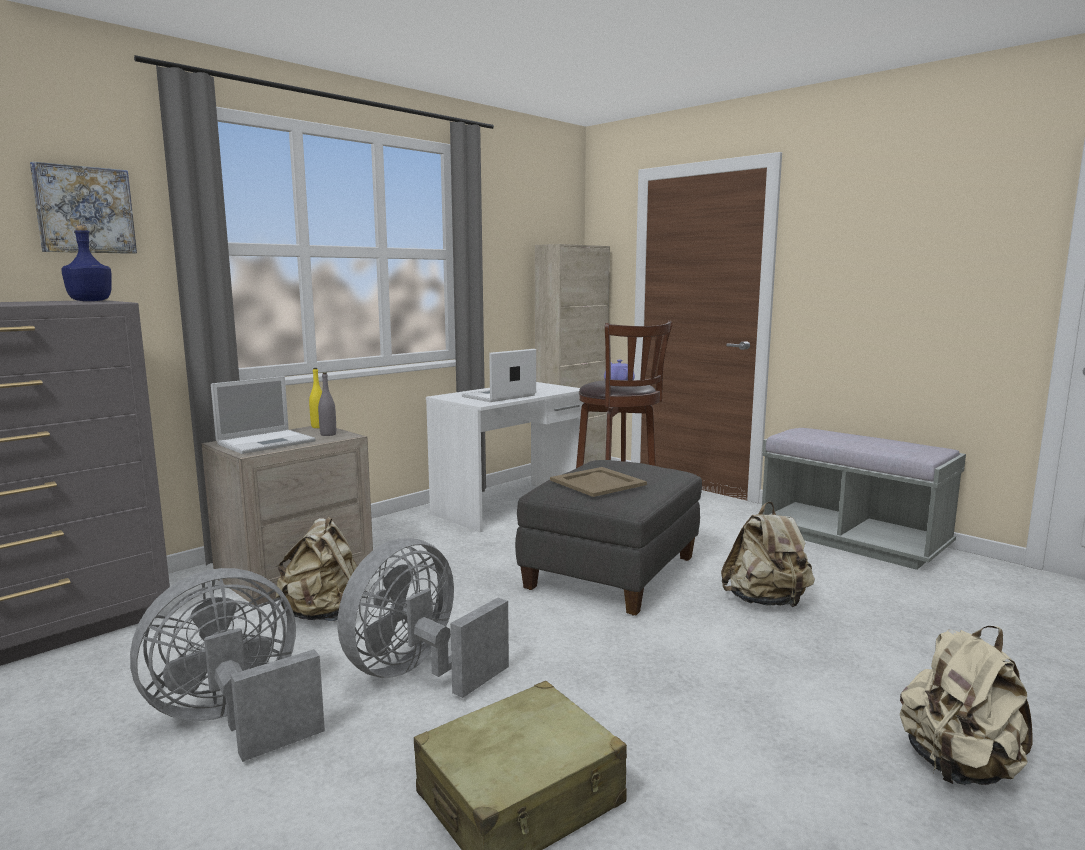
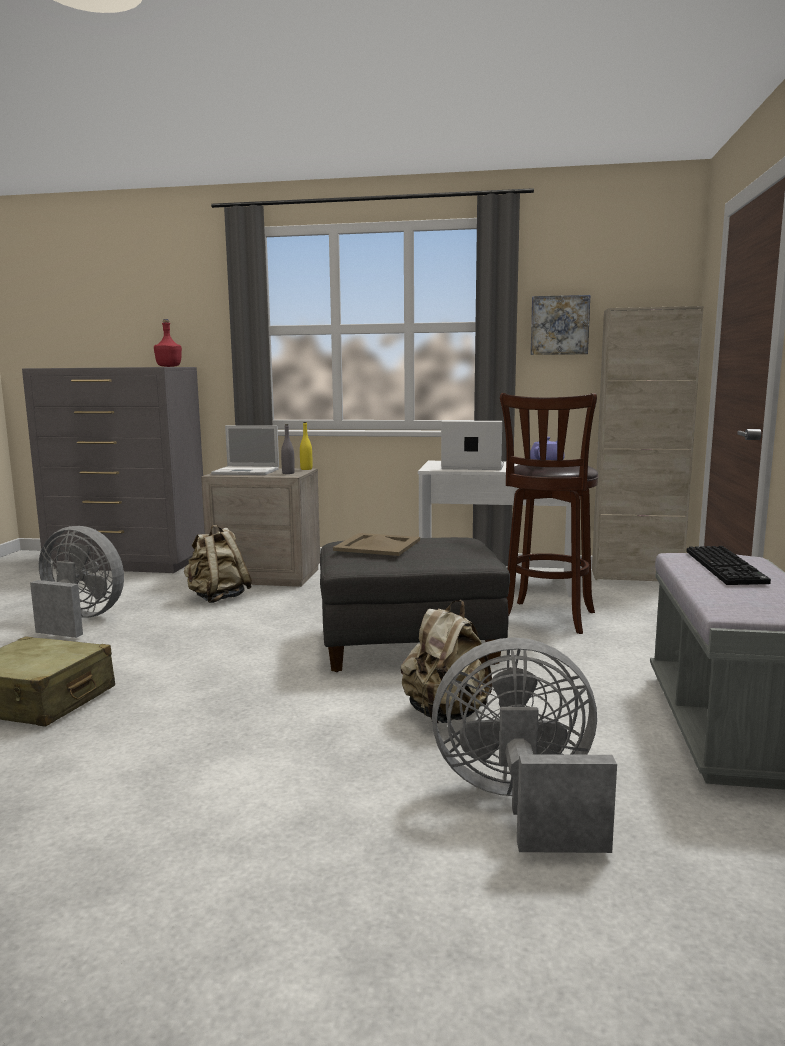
camera: 55 degrees right, 0 degrees up
picture [30,161,137,254] -> picture moved to [531,295,590,355]
blue bottle [61,225,112,301] -> red bottle [154,319,182,367]
grey fan [337,538,509,698] -> grey fan moved to [432,638,617,853]
beige backpack [900,626,1033,785] -> none
none -> keyboard [687,546,771,585]

